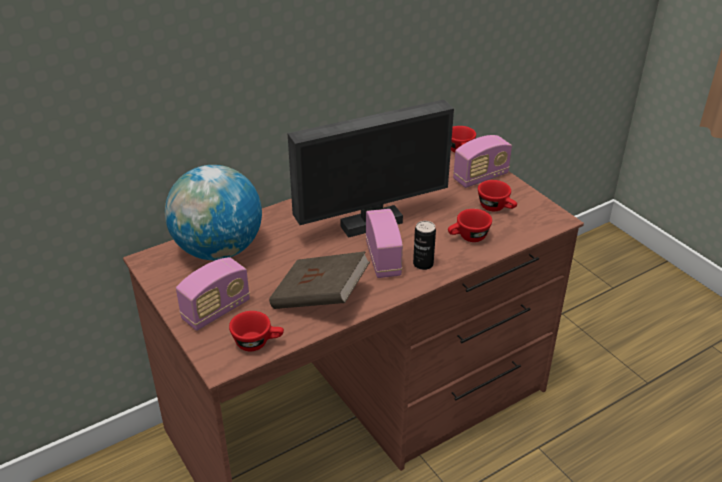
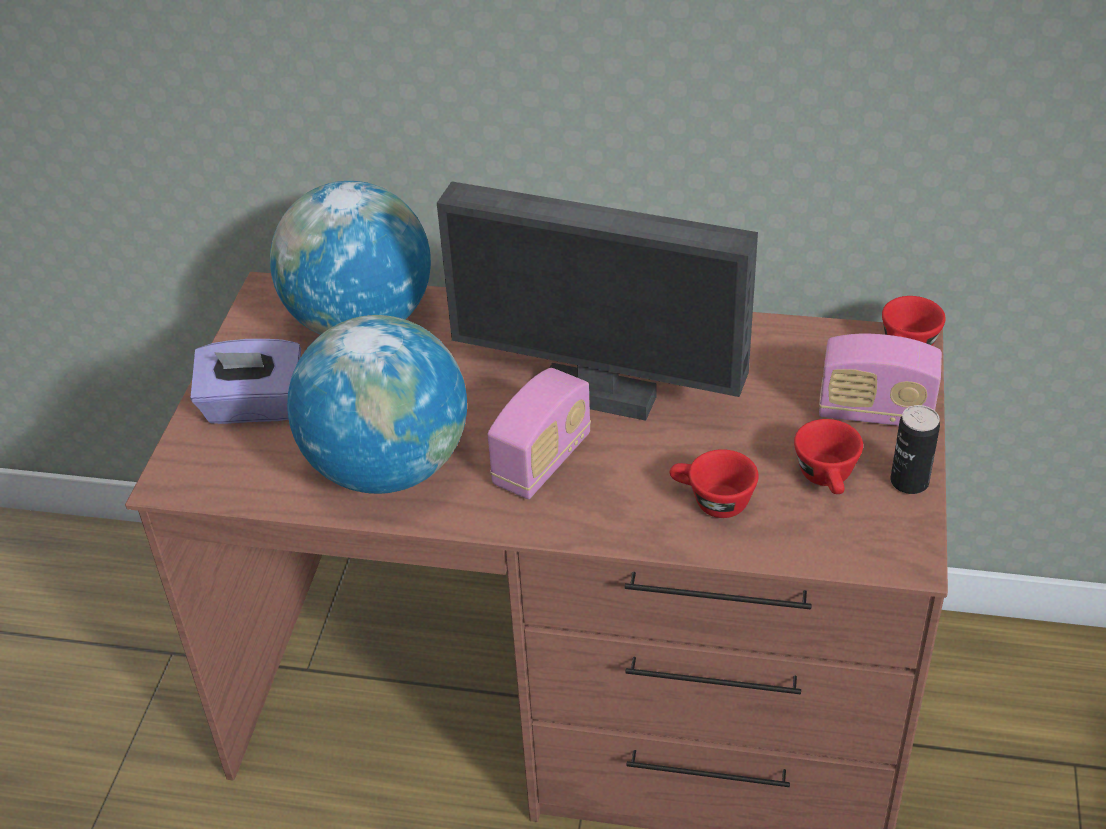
camera: 45 degrees right, 5 degrees up
radio [176,257,250,331] -> purple tissue box [190,339,301,424]
red cup [229,311,284,352] -> none
brown book [269,251,370,309] -> globe [287,315,467,494]
can [413,221,436,270] -> can moved to [890,405,940,494]

